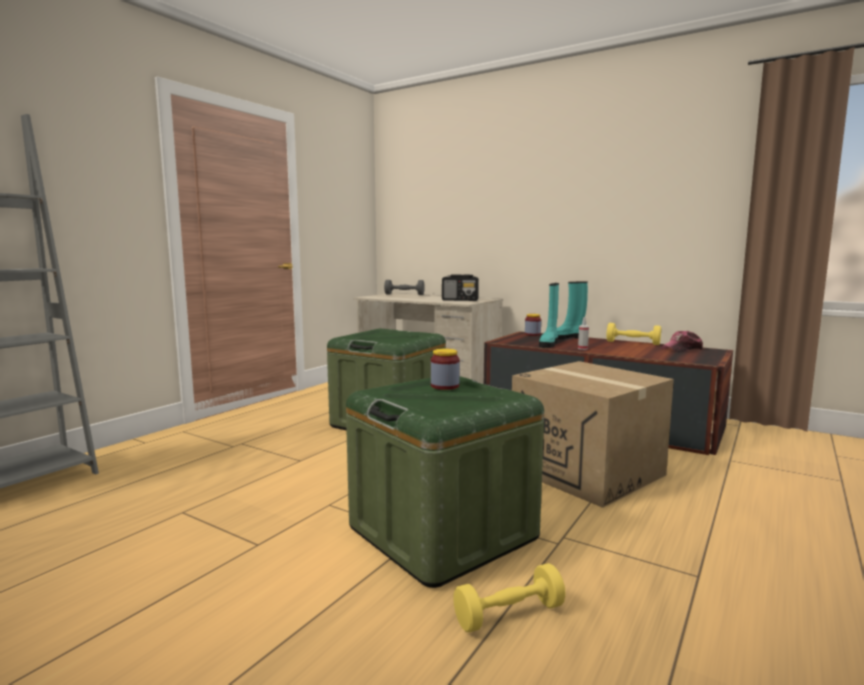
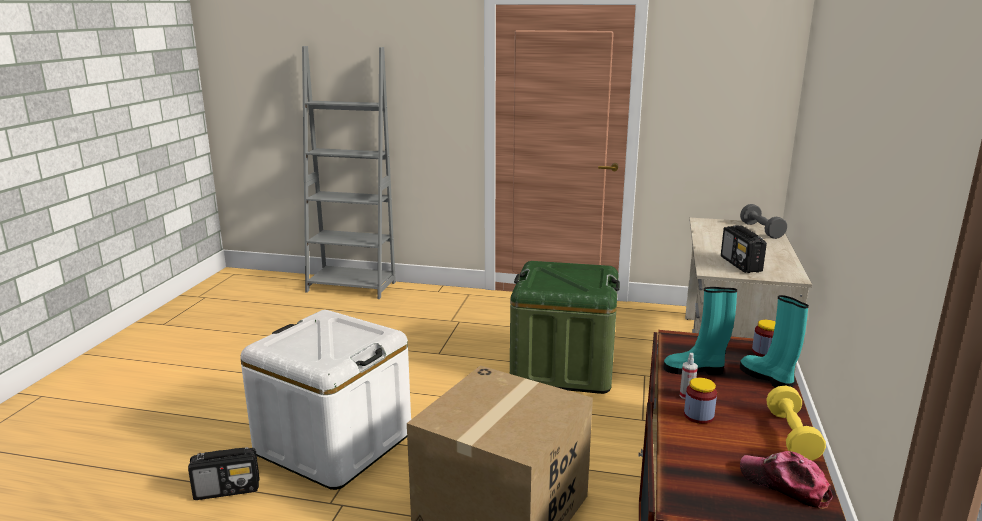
camera: 70 degrees right, 10 degrees up
green storage box [346,376,544,588] -> white storage box [240,310,411,490]
jar [431,349,460,390] -> jar moved to [684,378,717,424]
yellow dumbbell [453,563,566,632] -> radio [188,447,260,500]

